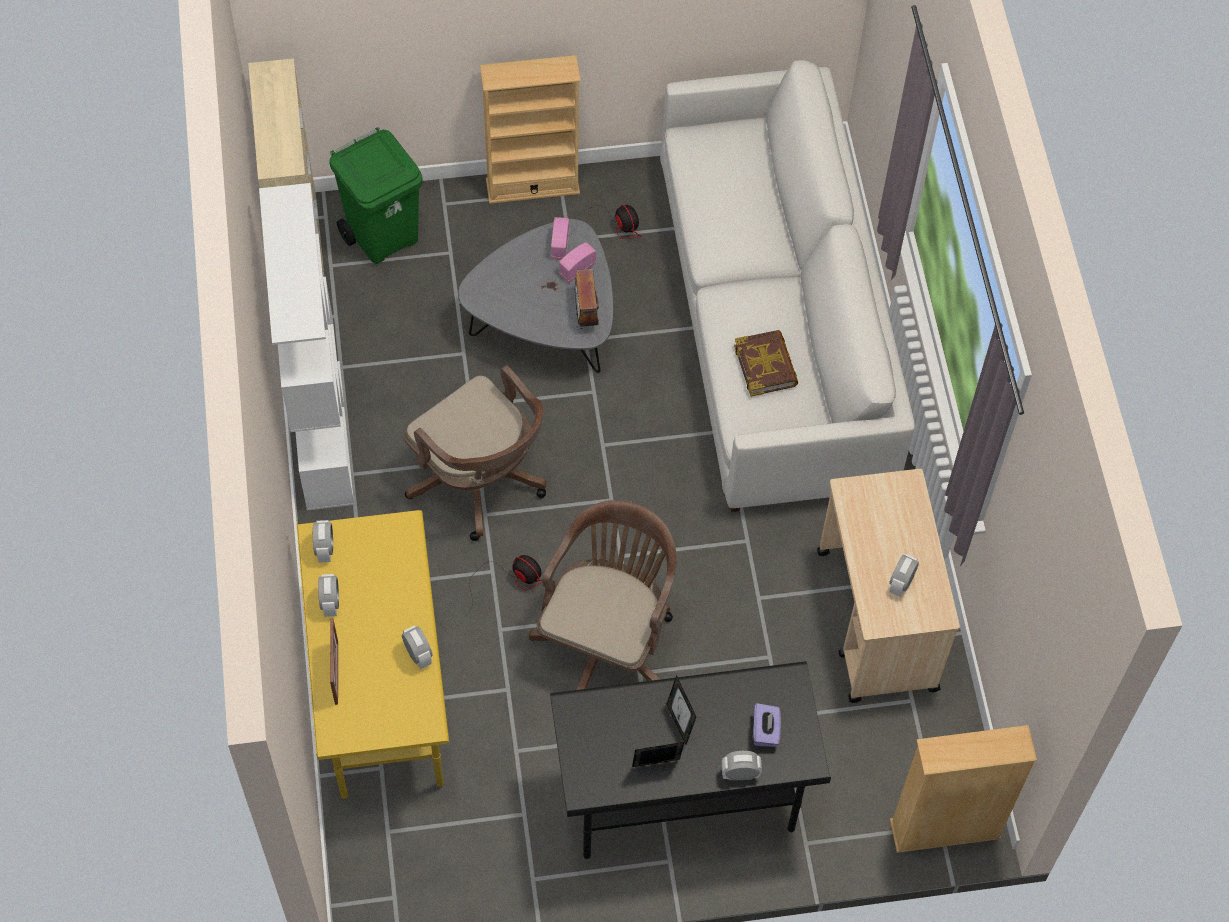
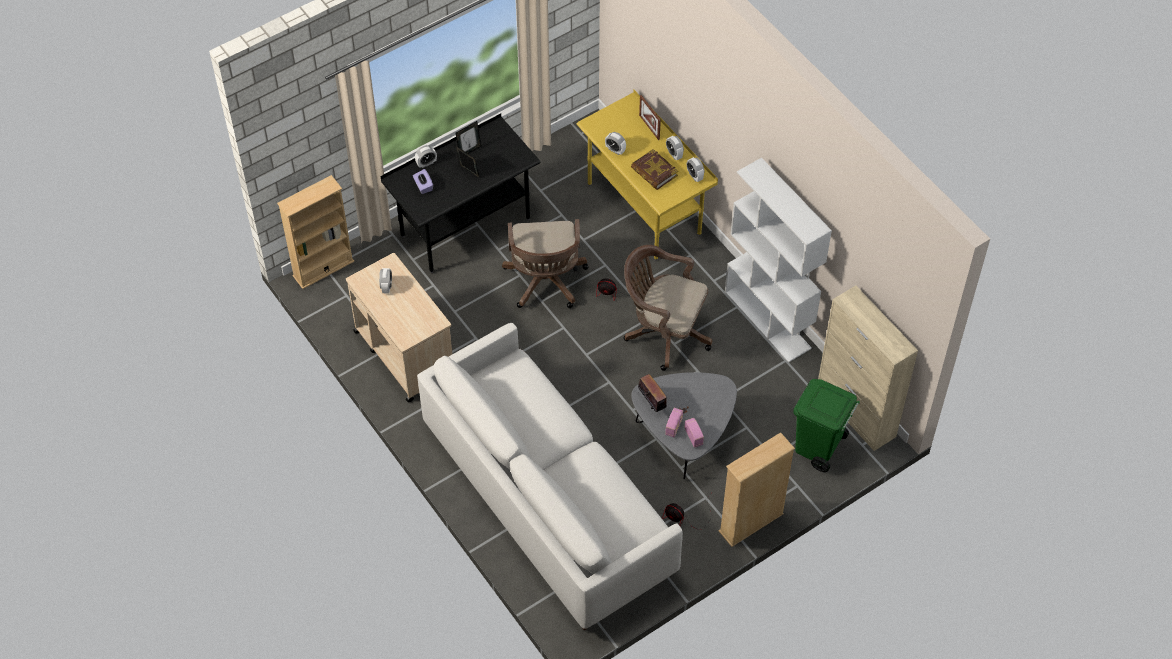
camera: 155 degrees right, 5 degrees down
book [734,330,798,397] -> book moved to [631,149,678,190]

